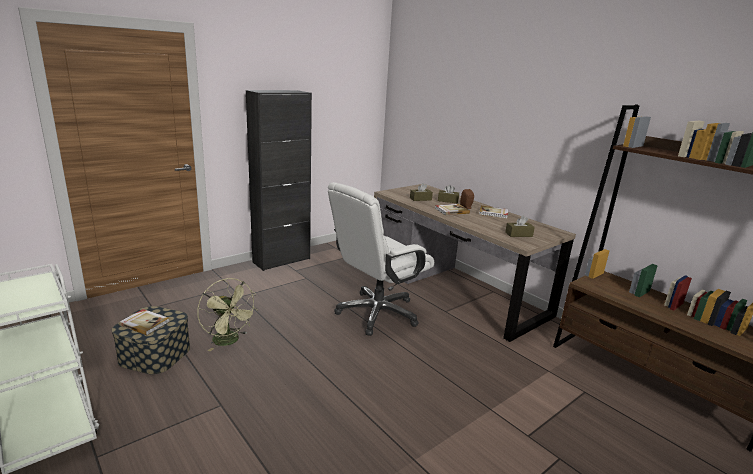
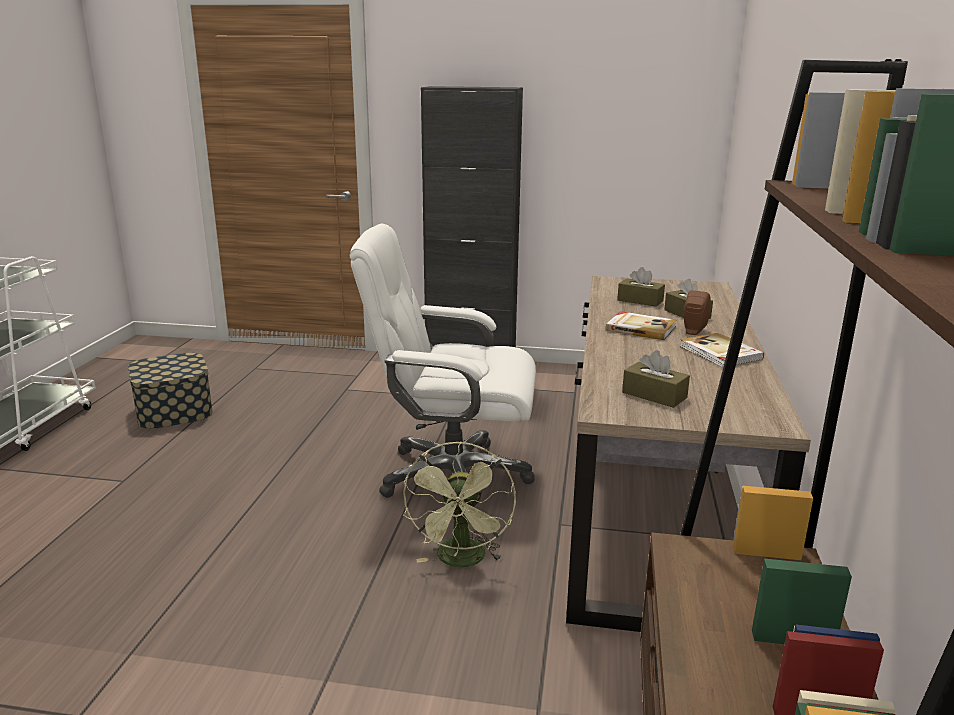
camera: 50 degrees right, 0 degrees up
book [119,309,170,335] -> none
green fan [197,278,258,351] -> green fan moved to [403,441,516,567]

